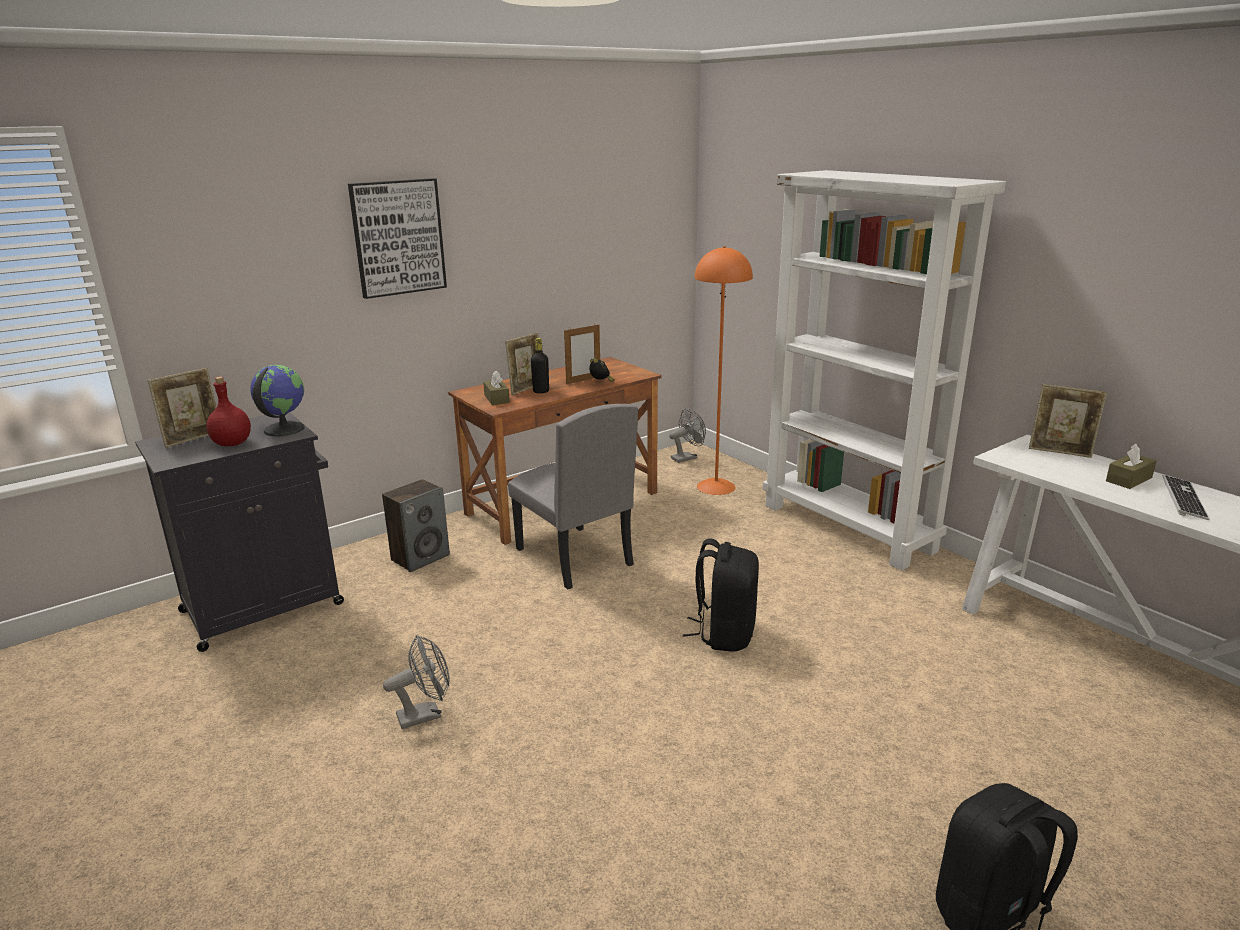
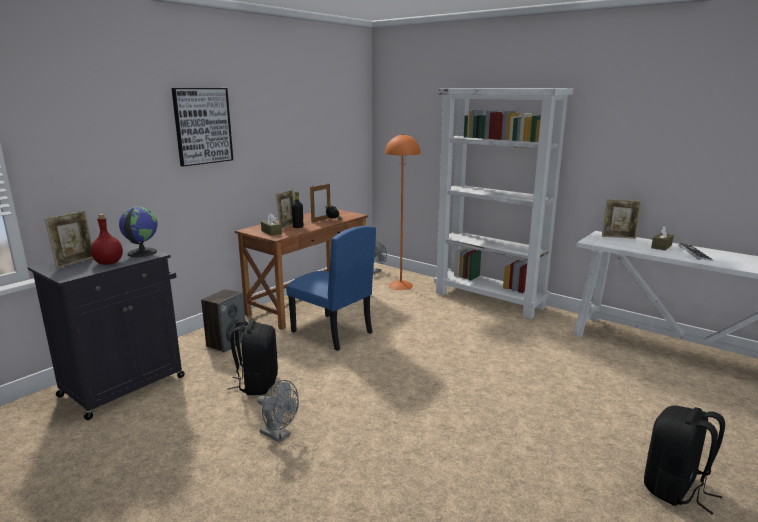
camera: 15 degrees left, 5 degrees down
grey fan [383,635,449,729] -> grey fan turned 75 degrees clockwise [257,380,299,442]
grey chair [508,404,638,589] -> blue chair [286,226,376,351]
black backpack [683,539,759,652] -> black backpack moved to [227,320,278,395]

